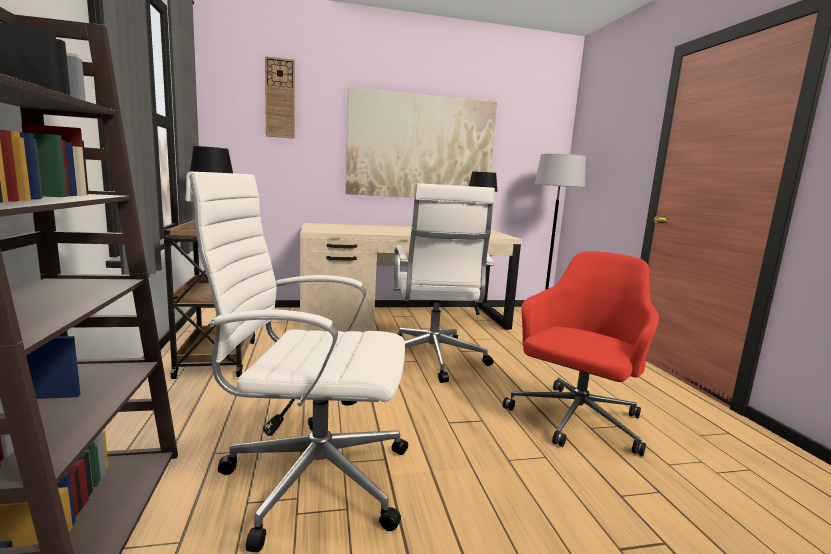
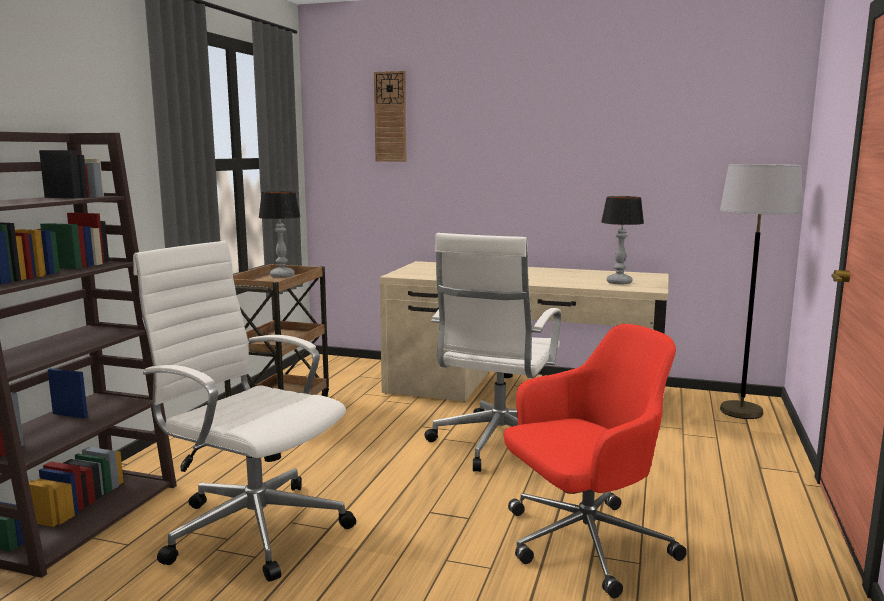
camera: 30 degrees right, 0 degrees up
picture [346,87,497,198] -> none

